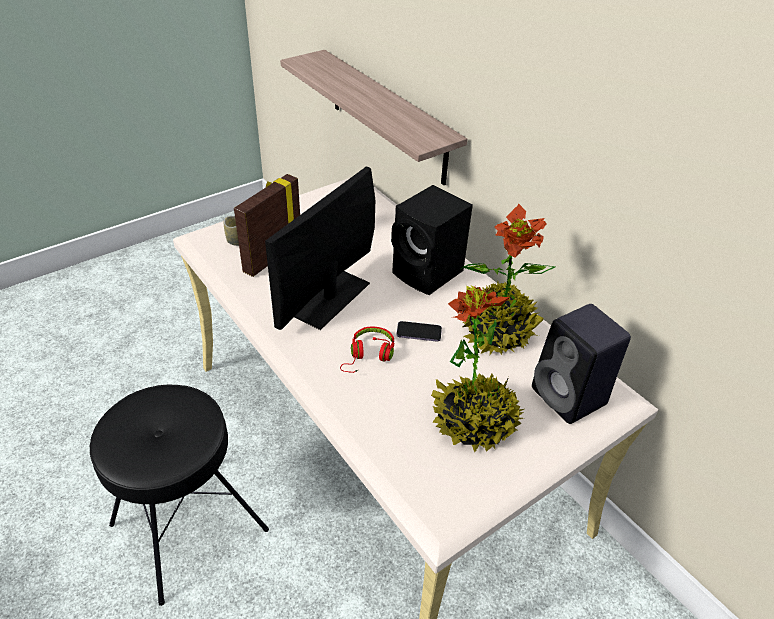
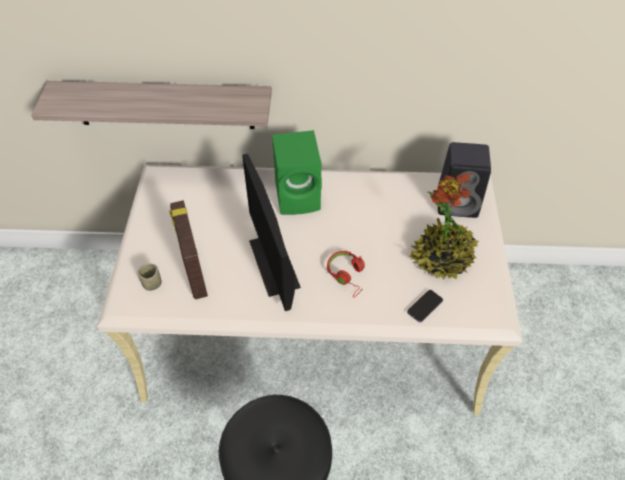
camera: 50 degrees left, 10 degrees up
black speaker [391,185,473,295] -> green speaker [272,130,322,215]
phone [396,321,442,342] -> phone moved to [407,290,443,322]
potted plant [461,203,556,355] -> none

